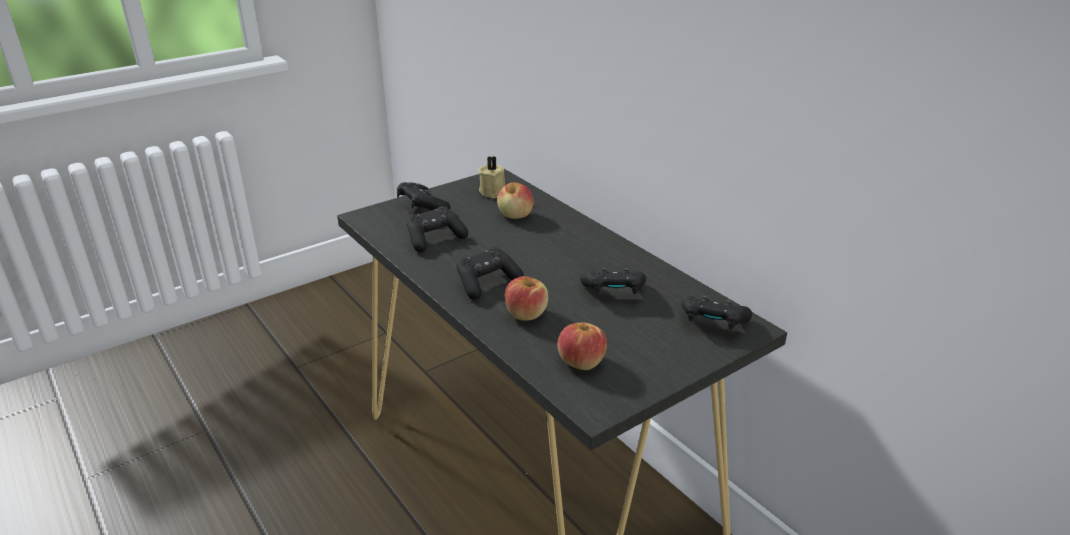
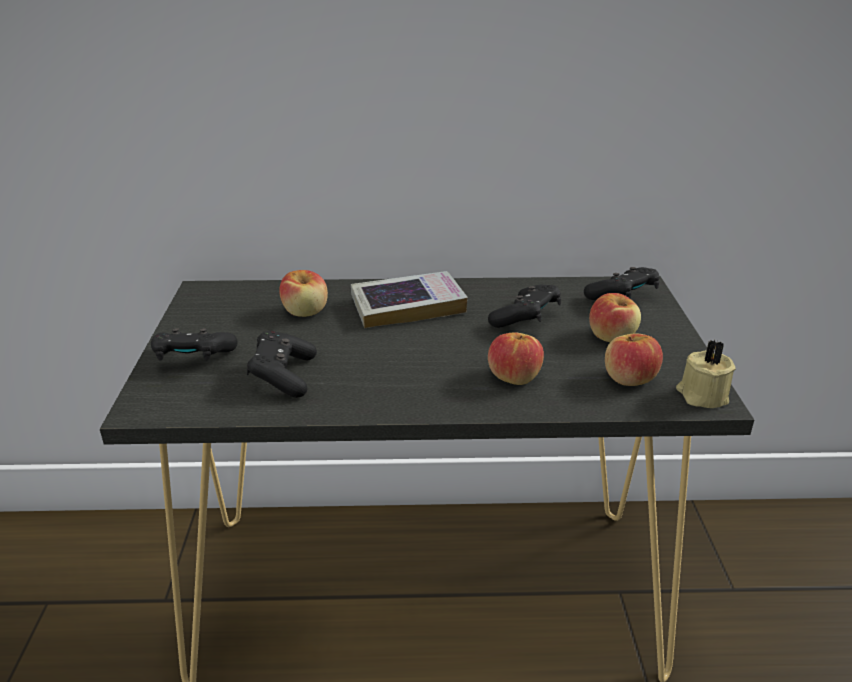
camera: 55 degrees left, 0 degrees up
black game controller [457,247,524,300] -> none
beige candle [478,156,505,198] -> beige candle moved to [676,340,736,408]
none -> book [351,271,468,328]
none -> apple [589,293,641,342]

